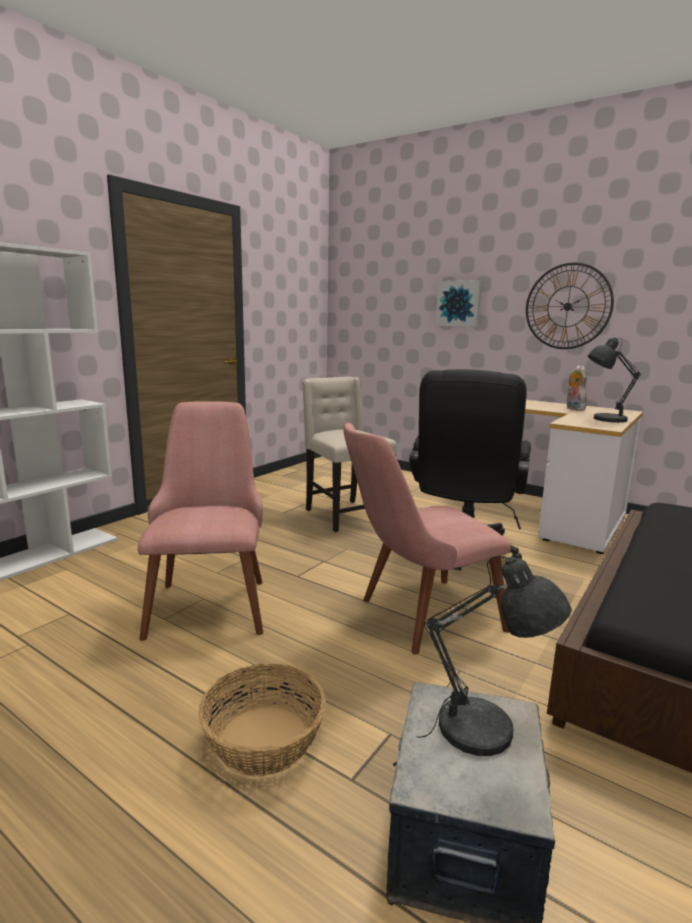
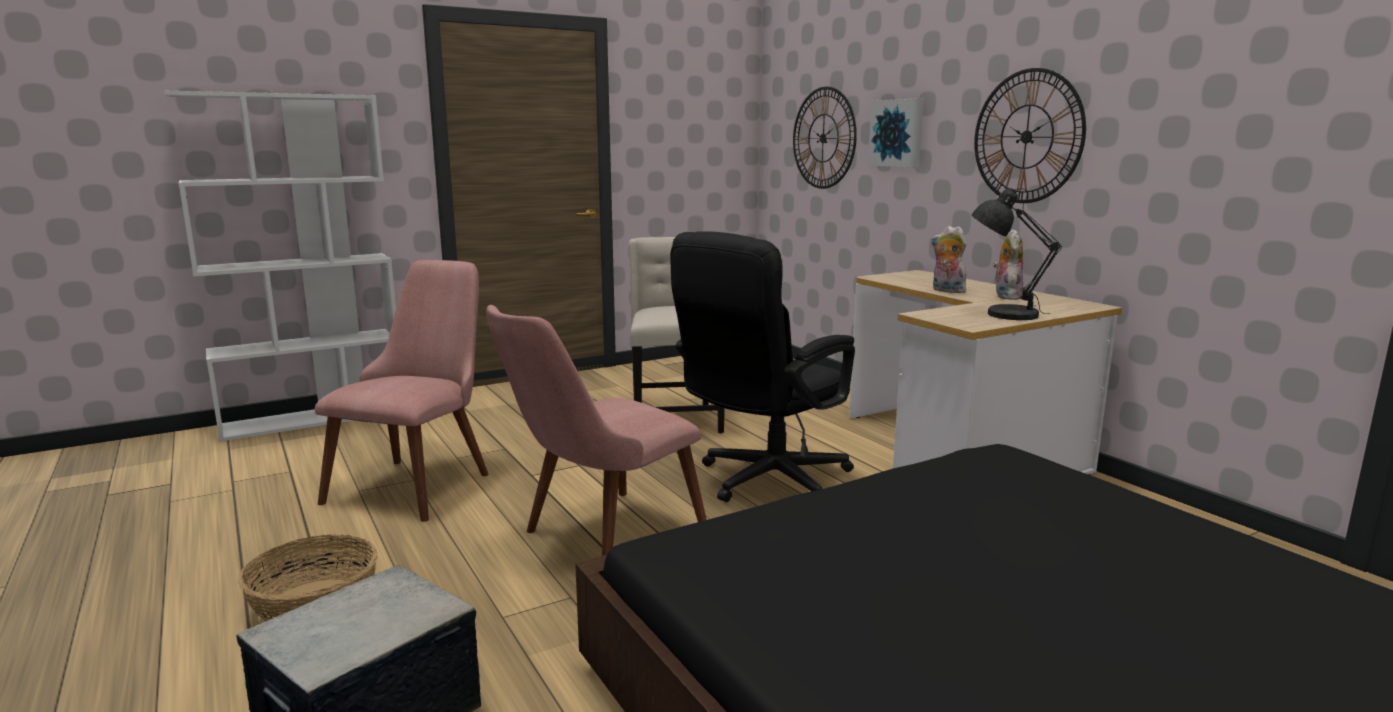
camera: 25 degrees right, 0 degrees up
pink chair [343,423,511,654] -> pink chair turned 45 degrees counterclockwise [486,305,707,556]
grey table lamp [416,556,572,756] -> none
none -> wall clock [793,87,857,189]
none -> plush toy [931,226,968,293]

